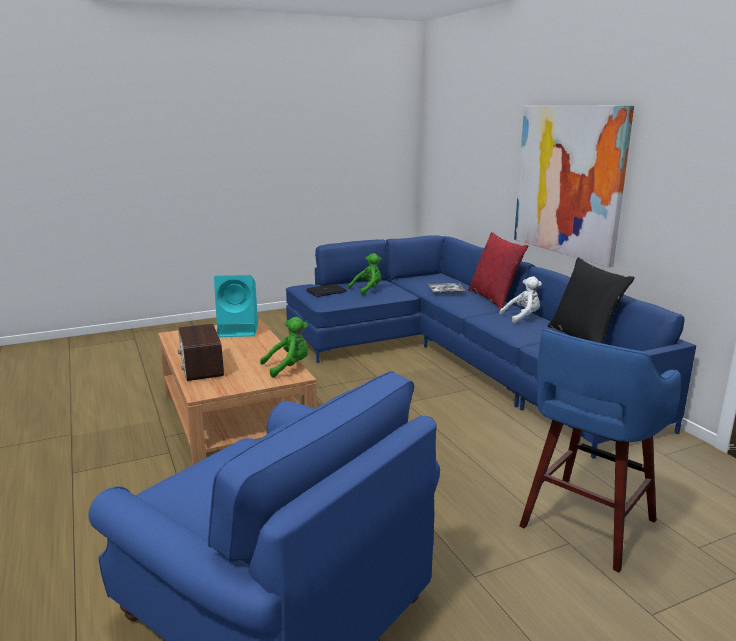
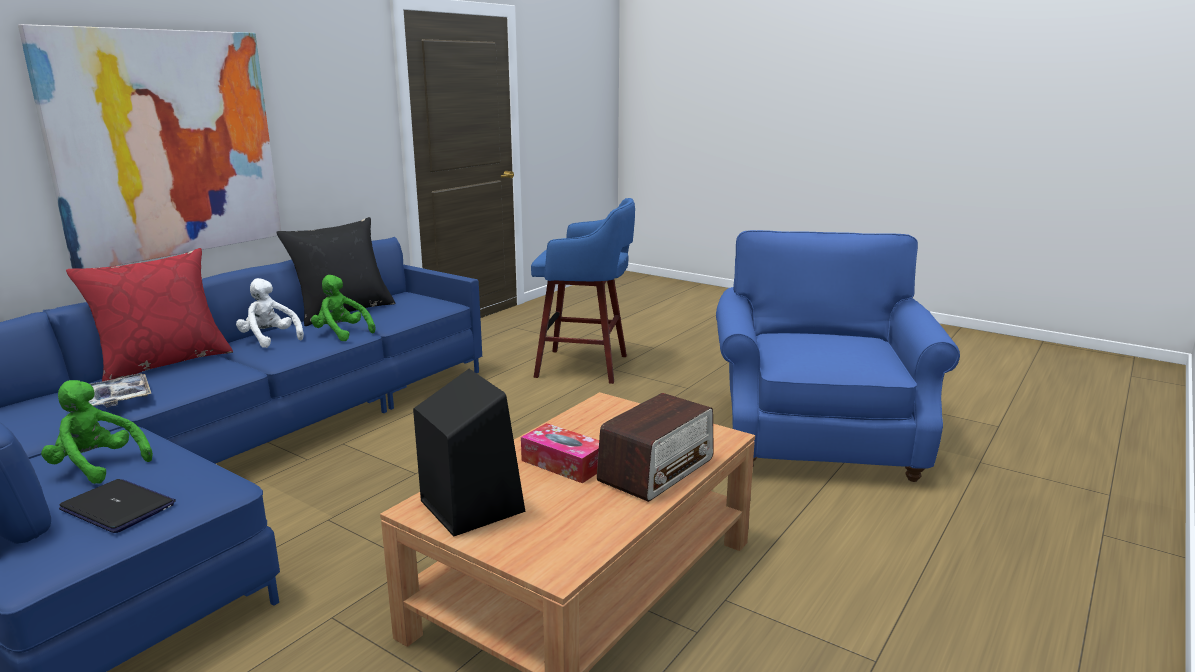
camera: 120 degrees left, 0 degrees up
turquoise speaker [214,275,258,337] -> black speaker [413,369,525,536]
green plush toy [260,317,309,378] -> green plush toy moved to [311,275,376,341]
none -> tissue box [521,423,599,483]

